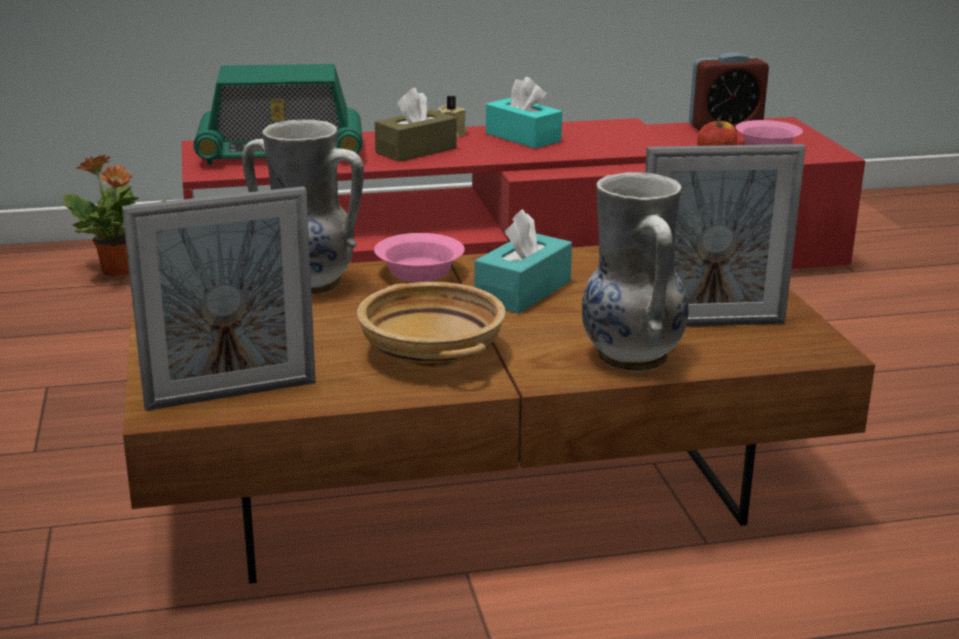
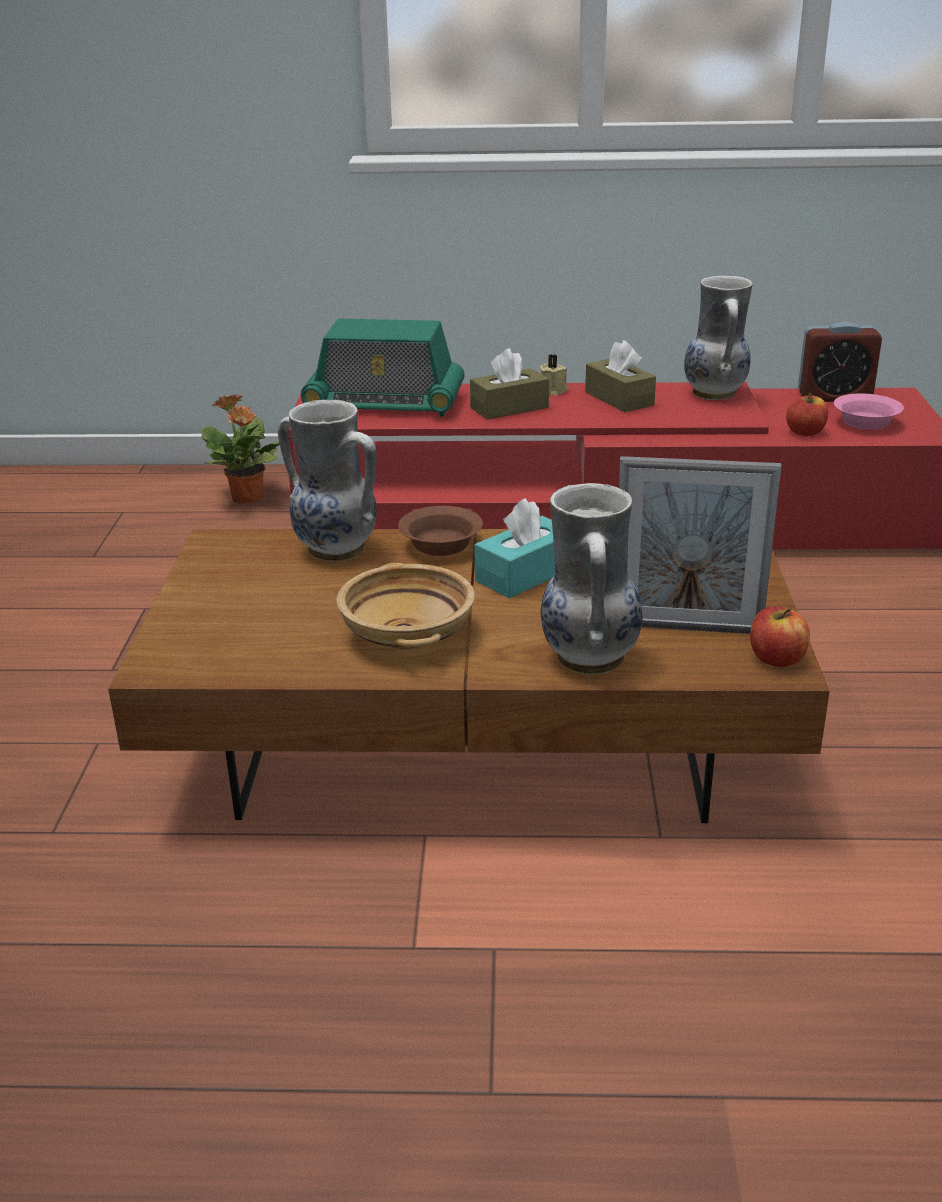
camera: 15 degrees right, 5 degrees up
picture frame [122,186,316,411] -> none
pink bowl [374,233,465,282] -> brown bowl [398,506,483,556]
turquoise tissue box [486,77,562,148] -> brown tissue box [585,340,656,412]
none -> vase [684,276,753,400]
none -> apple [750,606,810,667]

